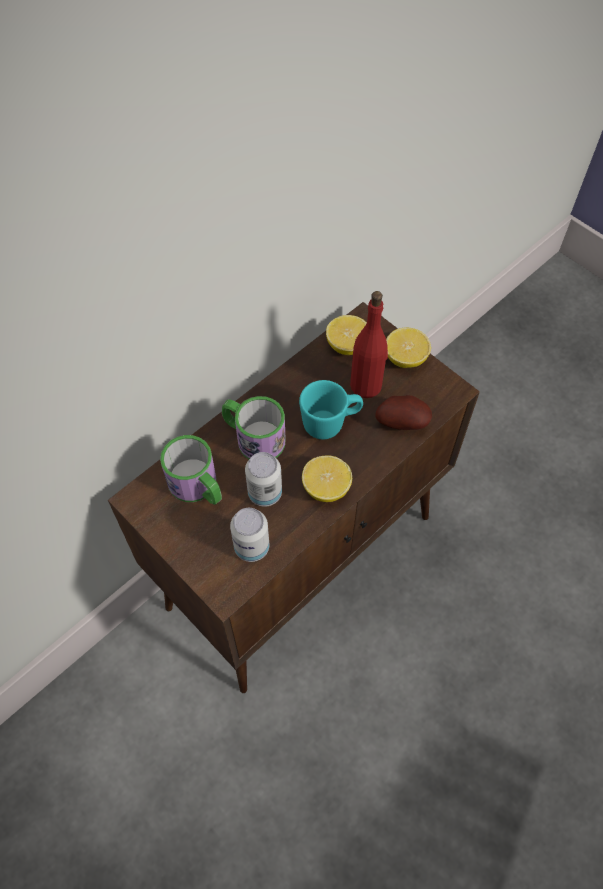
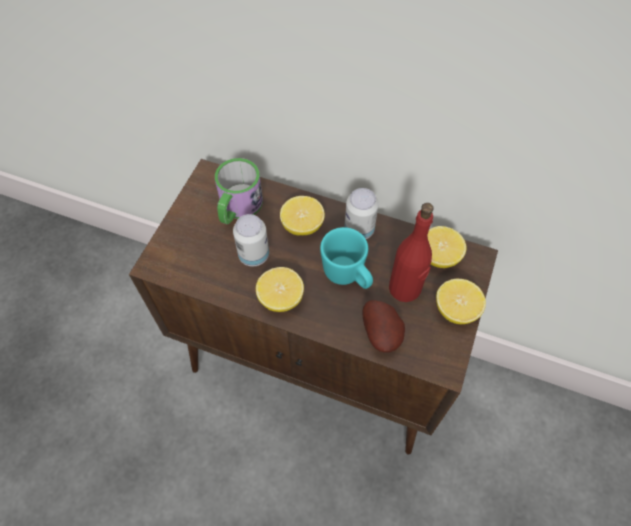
camera: 65 degrees right, 0 degrees up
mug [222,396,286,459] -> lemon [280,196,325,235]
can [230,508,270,562] -> can moved to [344,188,379,239]

